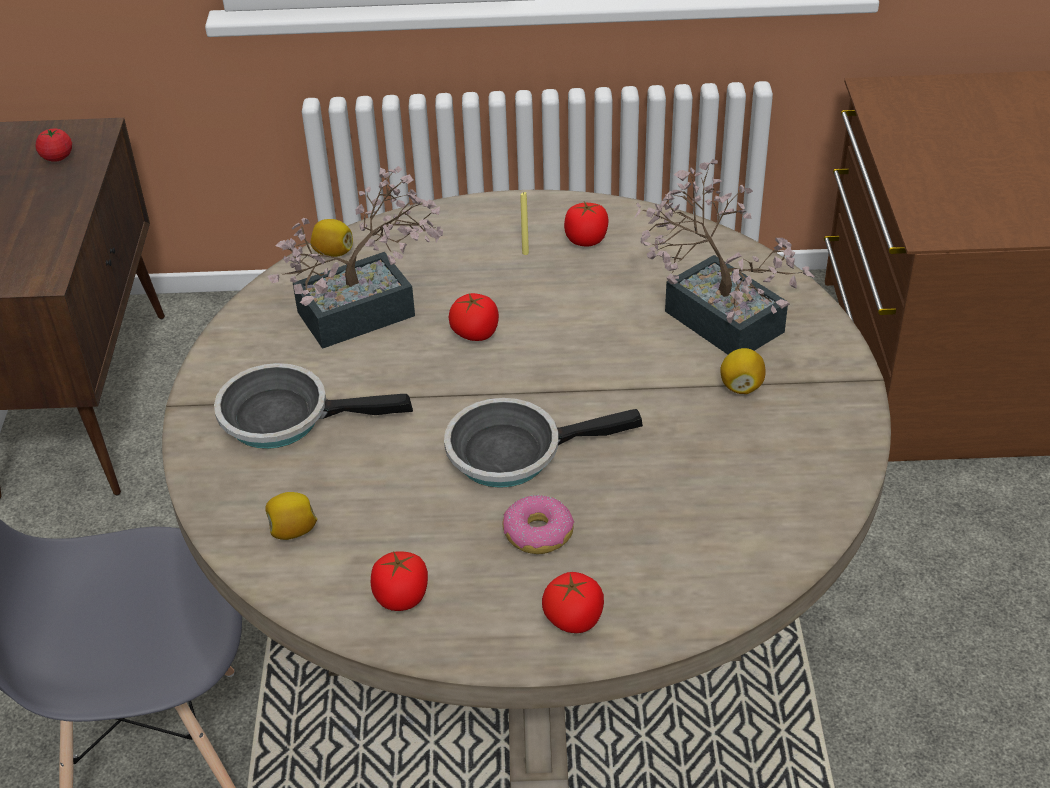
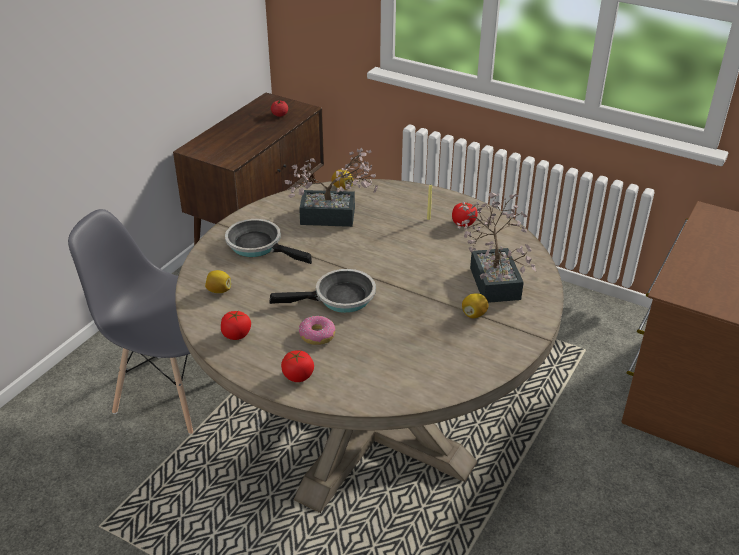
camera: 30 degrees right, 5 degrees down
frying pan [444,398,643,488] -> frying pan turned 150 degrees clockwise [269,269,376,313]
tomato [449,293,499,341] -> none

